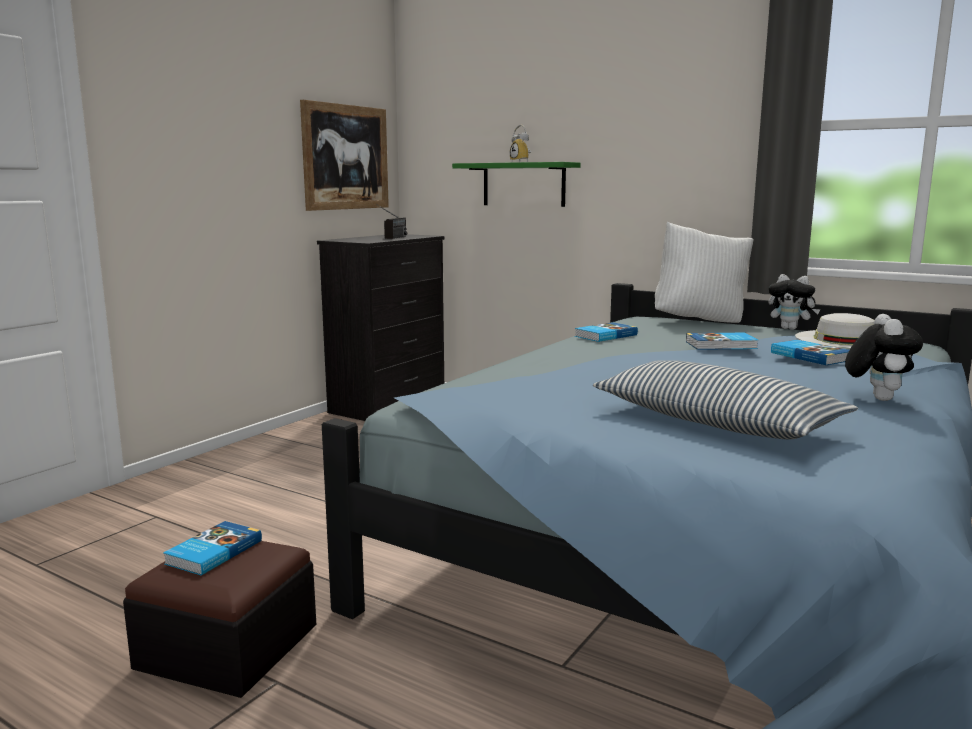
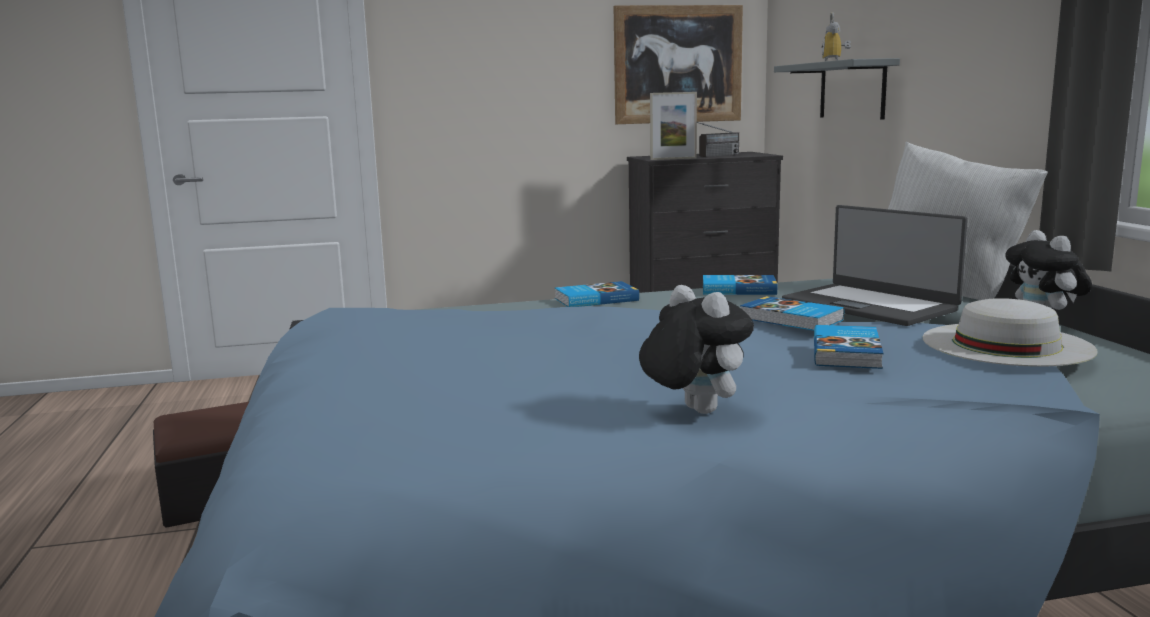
camera: 45 degrees right, 0 degrees up
book [163,521,262,575] -> book moved to [555,281,639,307]
green shelf [452,162,580,207] -> grey shelf [774,58,900,119]
pillow [593,360,858,440] -> none
plush toy [845,314,923,401] -> plush toy turned 90 degrees counterclockwise [639,285,754,414]
none -> picture frame [650,92,697,160]
none -> laptop [782,205,968,326]

